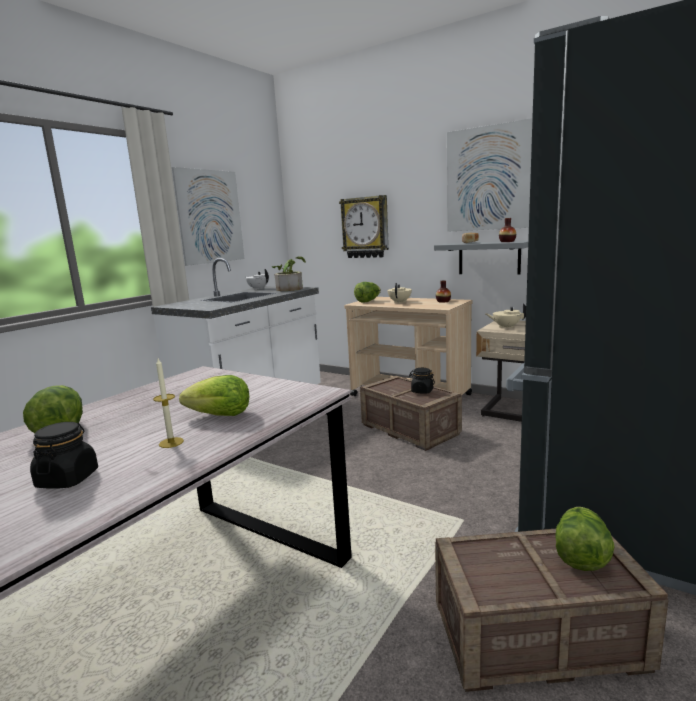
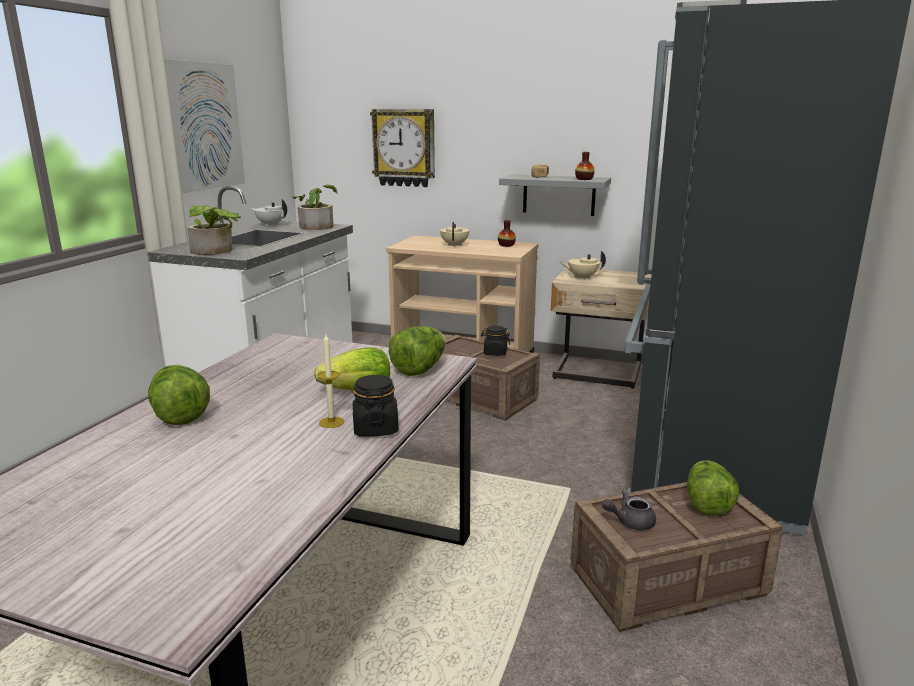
camera: 15 degrees left, 5 degrees up
black jar [30,422,98,489] -> black jar moved to [353,375,398,436]
lettuce [354,282,381,303] -> lettuce moved to [389,326,446,376]
picture [447,118,532,232] -> none
none -> potted plant [187,205,241,255]
none -> grey teapot [602,490,656,530]

